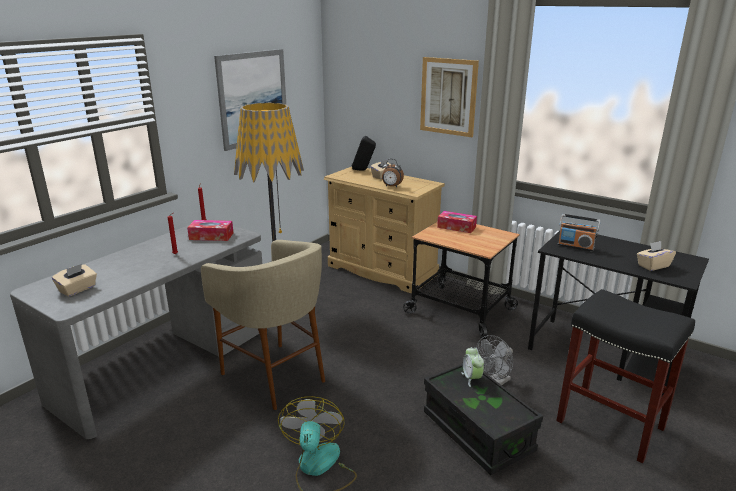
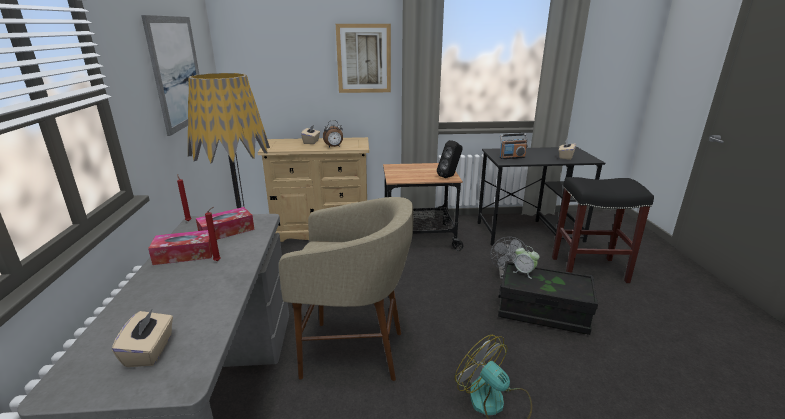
camera: 40 degrees left, 0 degrees up
black speaker [351,135,376,171] -> black speaker moved to [437,140,463,178]
tissue box [437,211,477,233] -> tissue box moved to [148,230,213,265]

